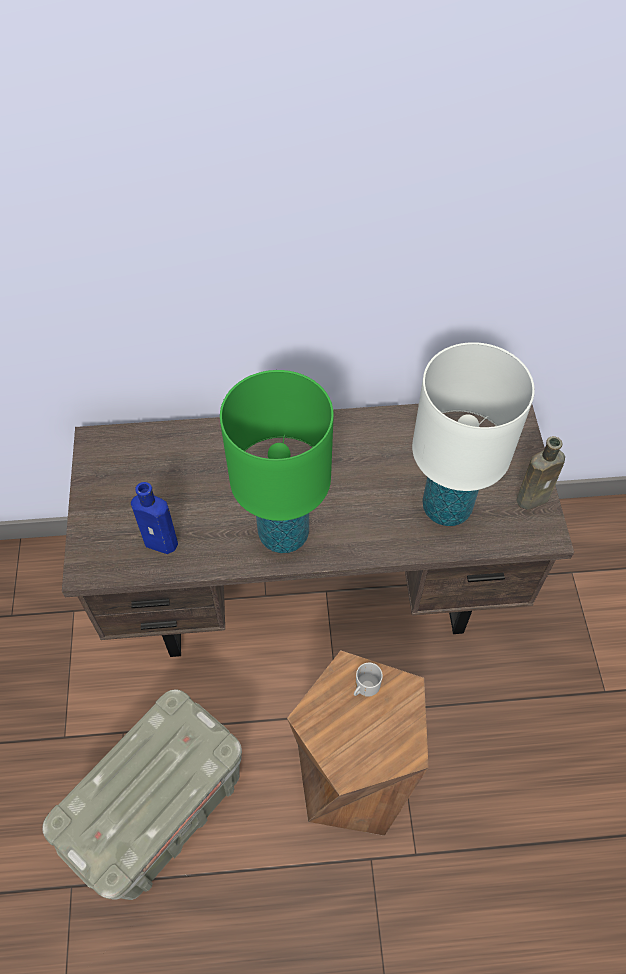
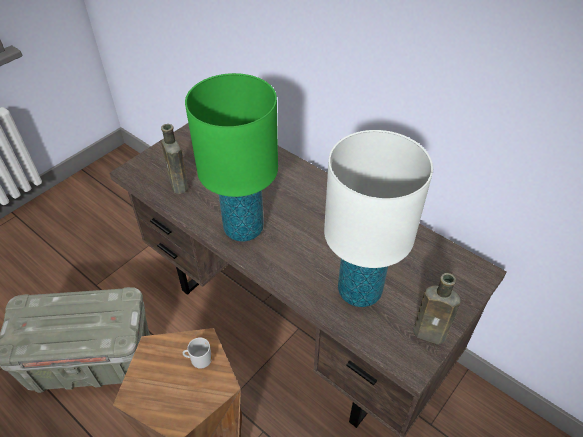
camera: 45 degrees right, 10 degrees down
blue bottle [131,482,178,554] -> brown bottle [161,124,188,194]

